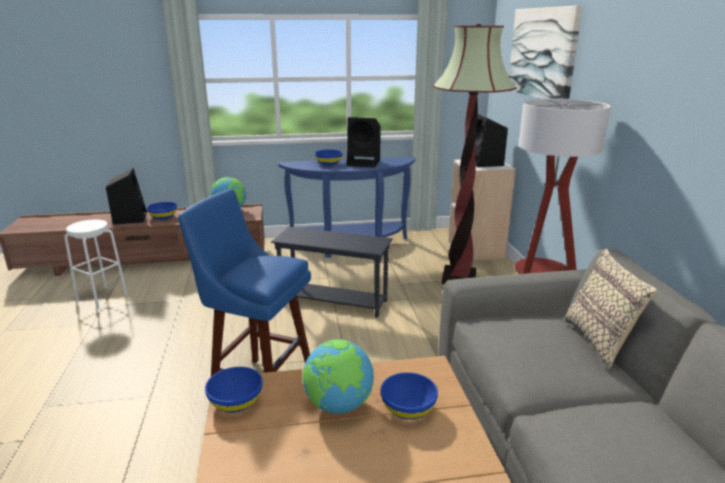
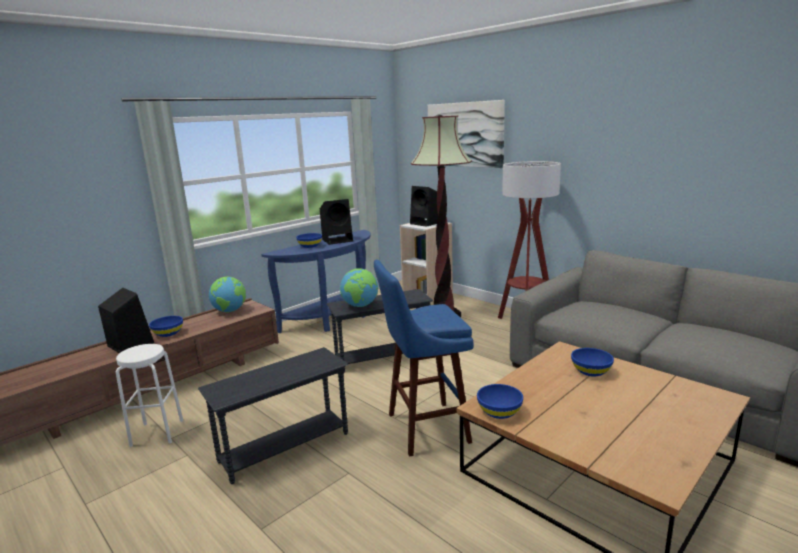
camera: 35 degrees left, 5 degrees down
globe [302,339,374,414] -> globe moved to [340,269,378,307]
beige pillow [564,248,657,369] -> none
none -> grey side table [198,347,348,484]

